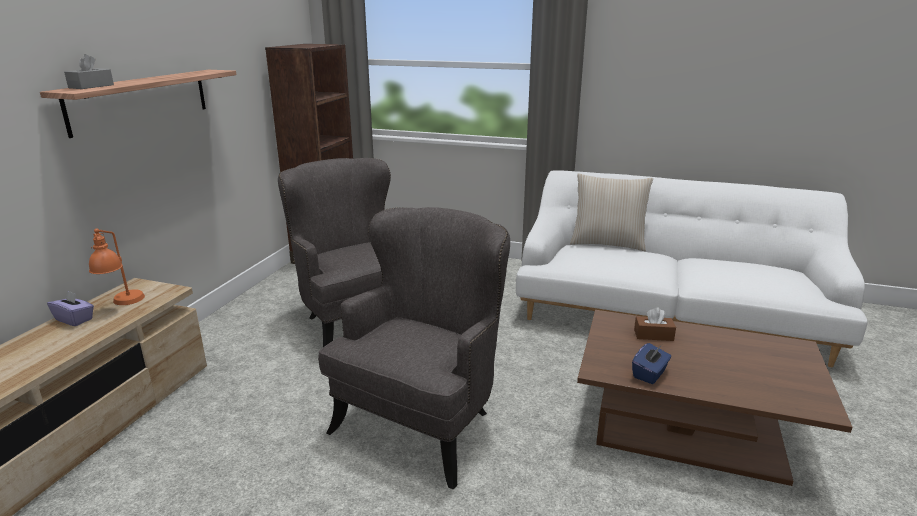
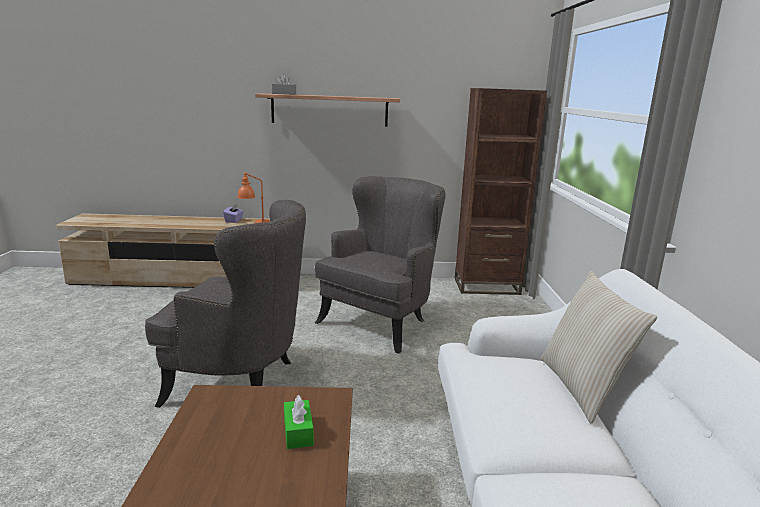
camera: 70 degrees right, 5 degrees down
blue tissue box [632,343,671,384] -> none
brown tissue box [634,307,676,341] -> green tissue box [284,395,314,449]

